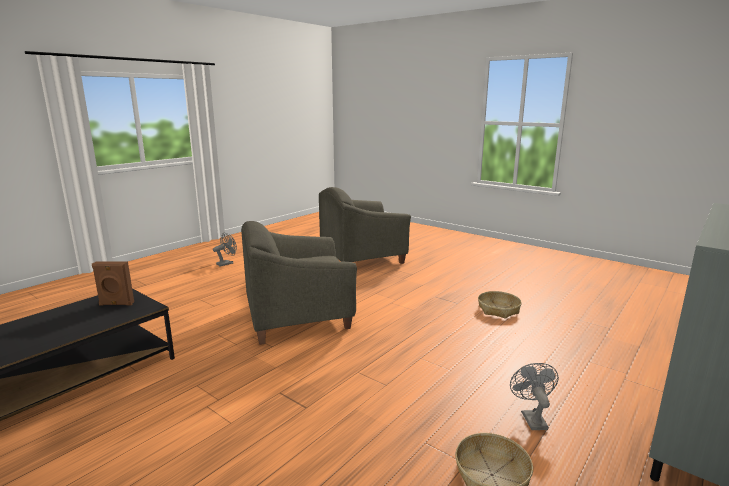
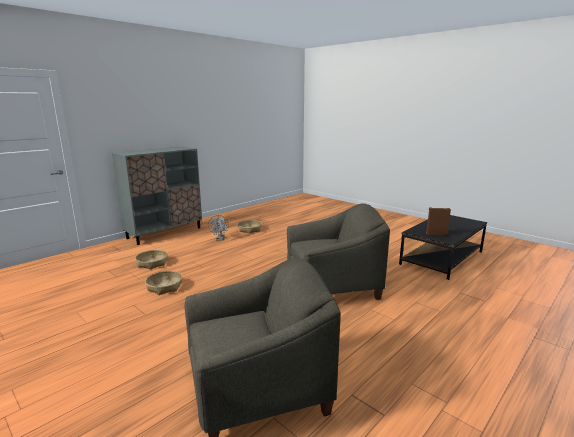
camera: 175 degrees left, 0 degrees up
grey fan [213,233,237,267] -> none
none -> basket [135,250,168,270]

